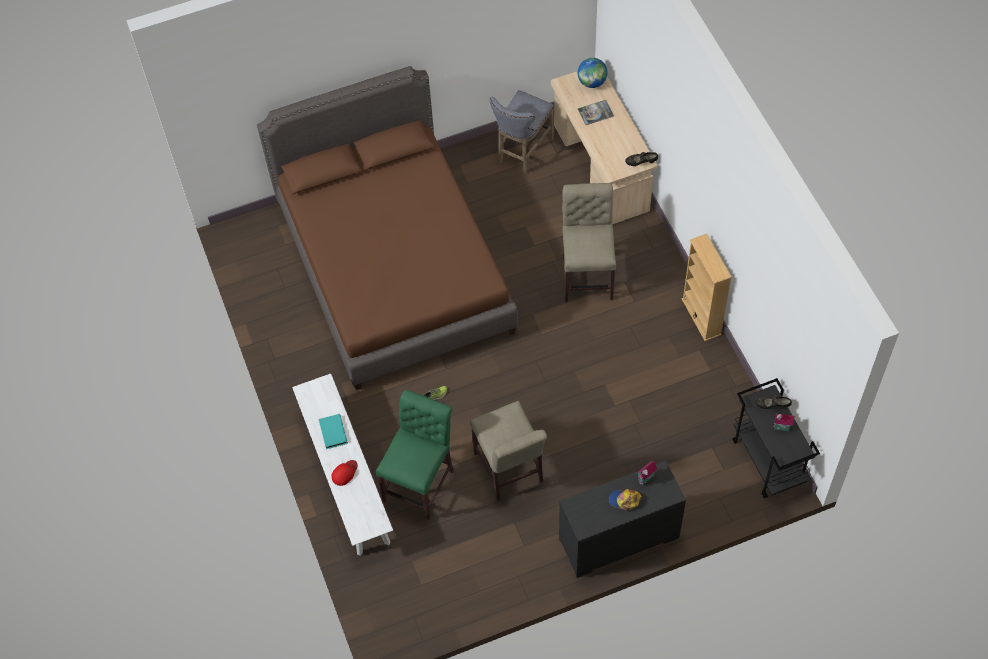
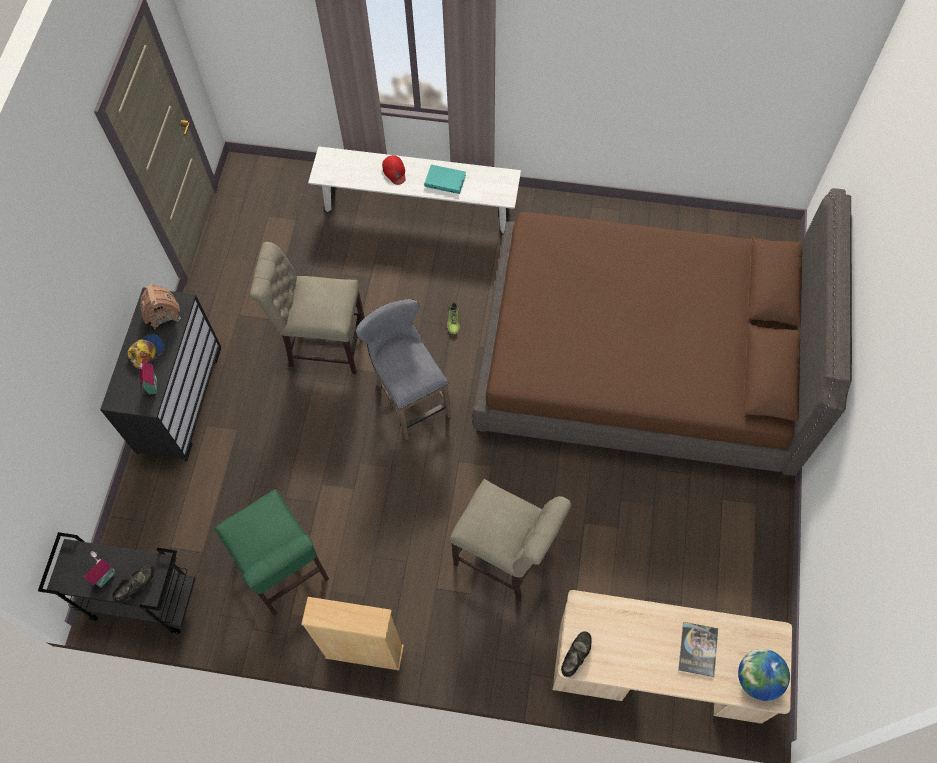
camera: 120 degrees right, 5 degrees up
green chair [376,390,454,520] -> green chair moved to [214,489,329,616]
grey stool [490,90,554,174] -> grey stool moved to [355,299,451,440]
none -> toy house [140,284,181,329]

